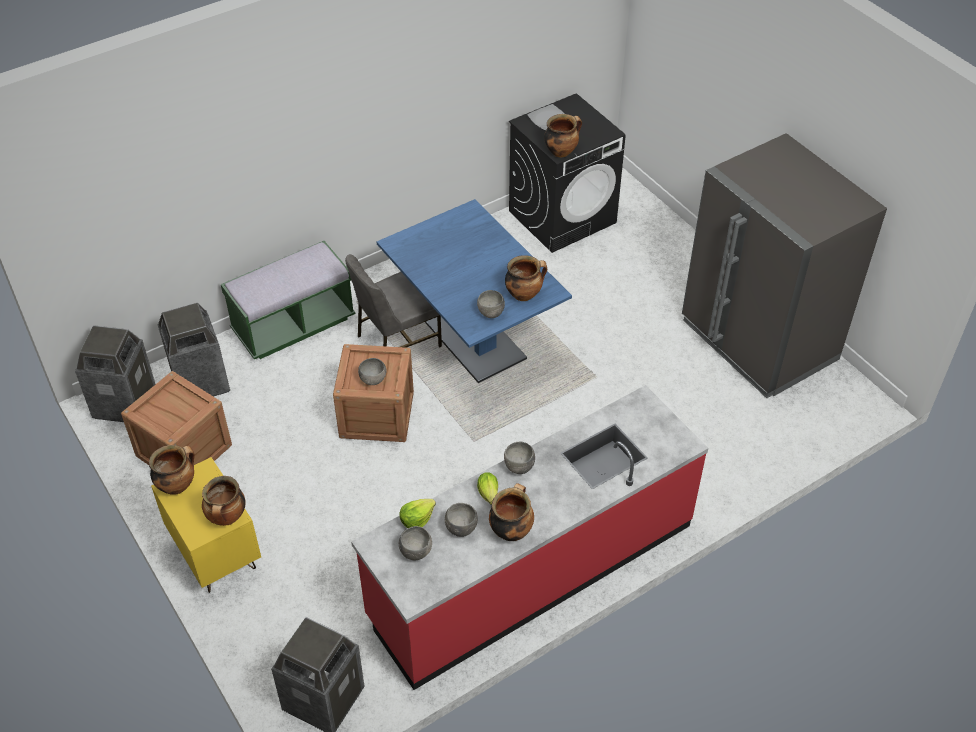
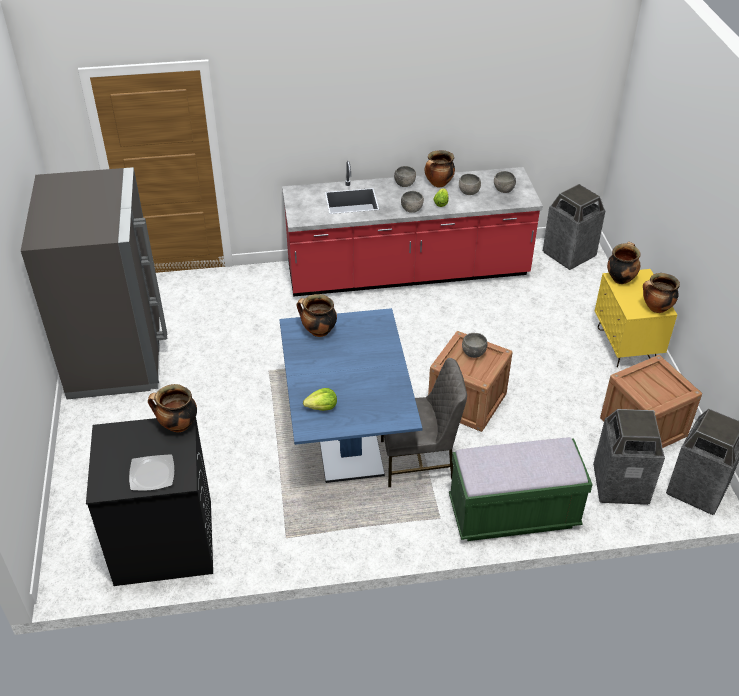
camera: 155 degrees left, 5 degrees down
lettuce [399,499,436,528] -> lettuce moved to [303,388,337,411]
grey bowl [477,290,505,318] -> grey bowl moved to [394,166,416,187]

